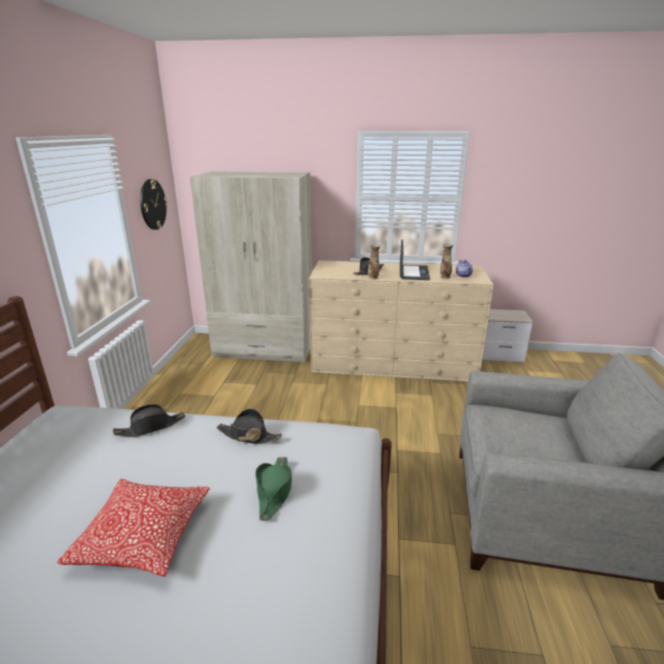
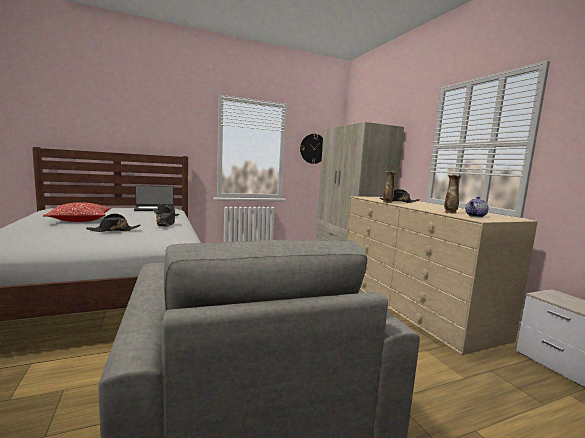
camera: 60 degrees right, 15 degrees down
green hat [255,457,292,521] -> black hat [86,213,141,232]
laptop [400,239,430,280] -> laptop moved to [134,185,174,211]

